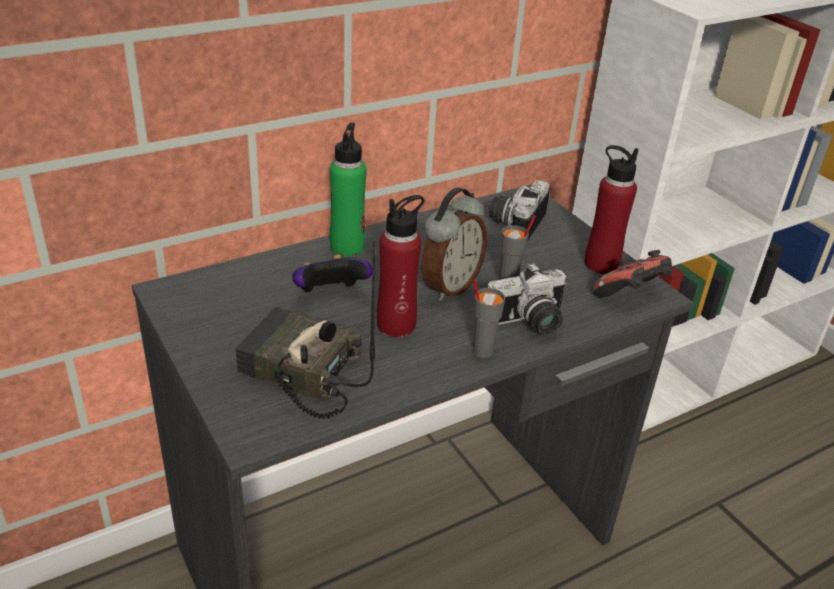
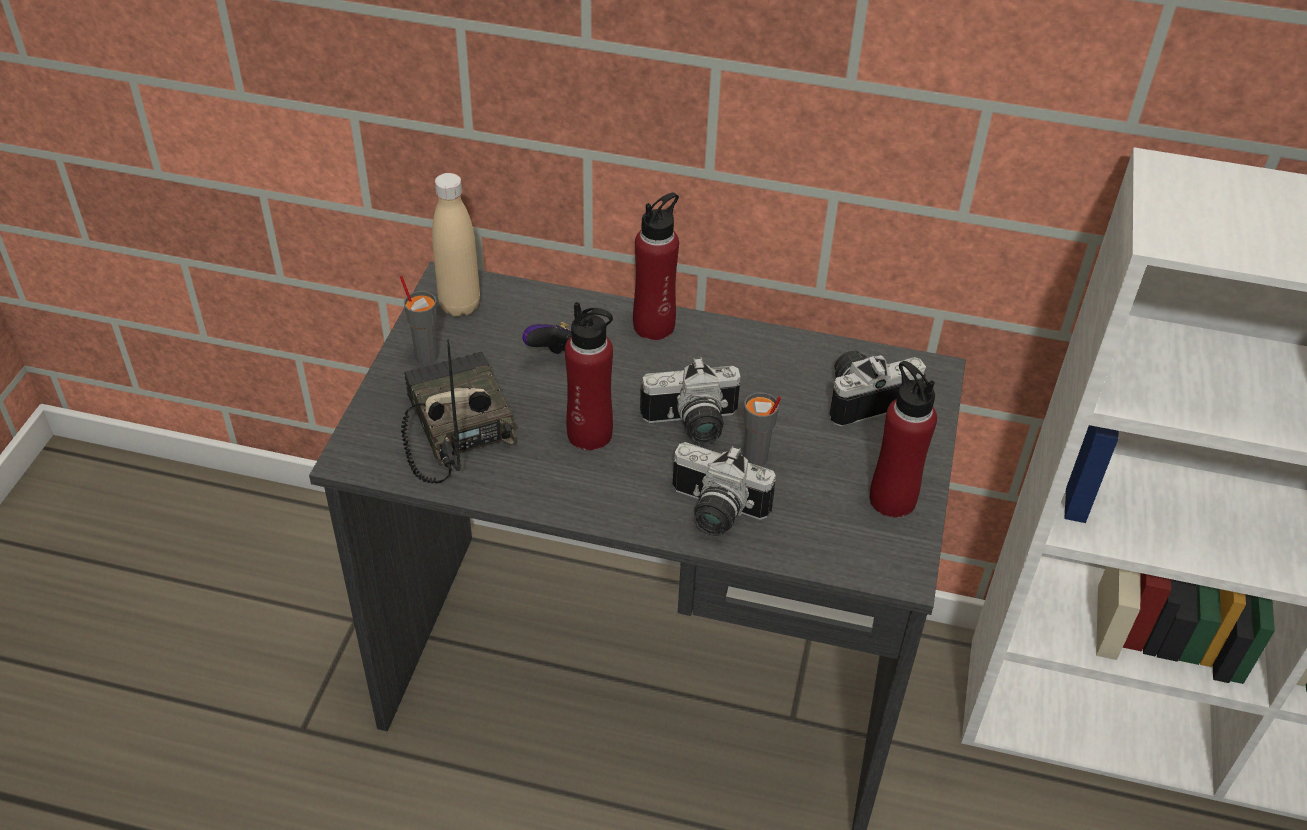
camera: 45 degrees right, 10 degrees up
green bottle [330,122,367,257] -> red bottle [633,193,679,340]
alarm clock [421,187,487,301] -> camera [640,357,741,444]
grey cup [473,279,505,358] -> grey cup moved to [400,276,438,364]
game controller [593,250,673,297] -> none
none -> beige bottle [432,173,480,317]

